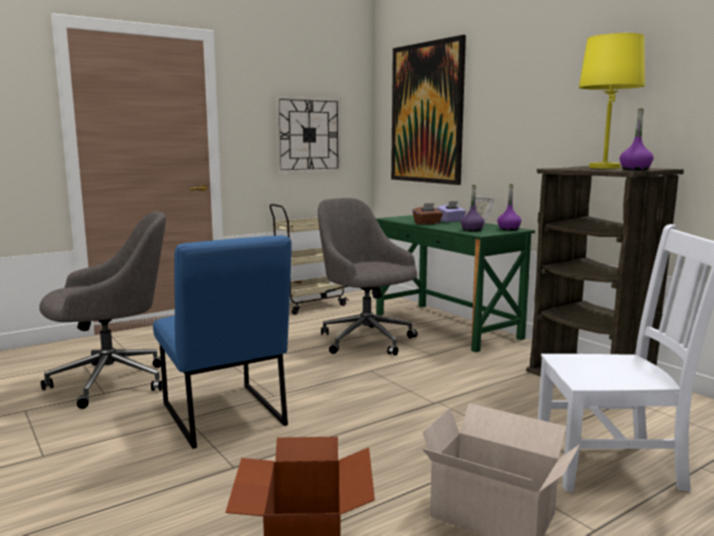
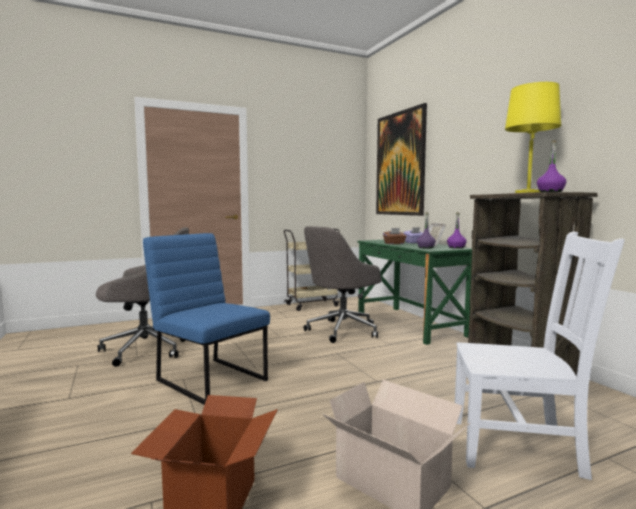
camera: 10 degrees right, 5 degrees down
blue chair [153,235,292,449] -> blue chair turned 150 degrees clockwise [143,233,270,405]
wall clock [275,96,341,173] -> none
grey office chair [318,198,417,356] -> grey office chair turned 105 degrees counterclockwise [304,226,382,343]

